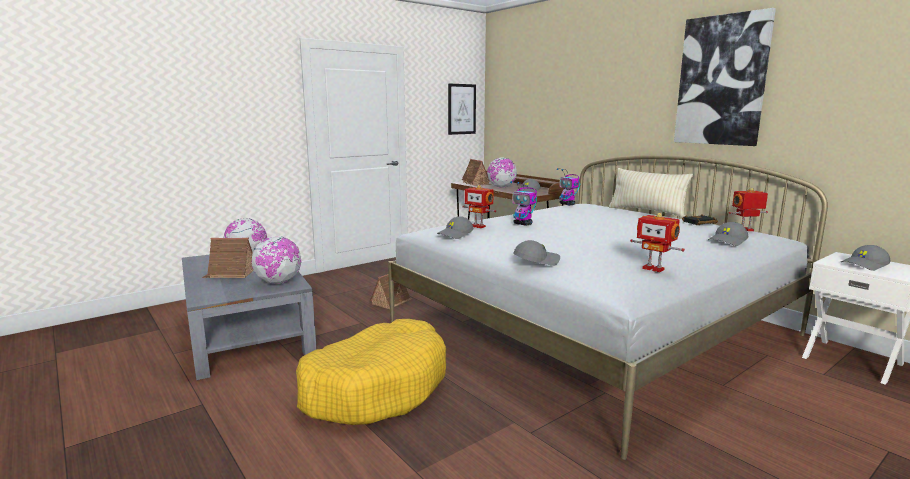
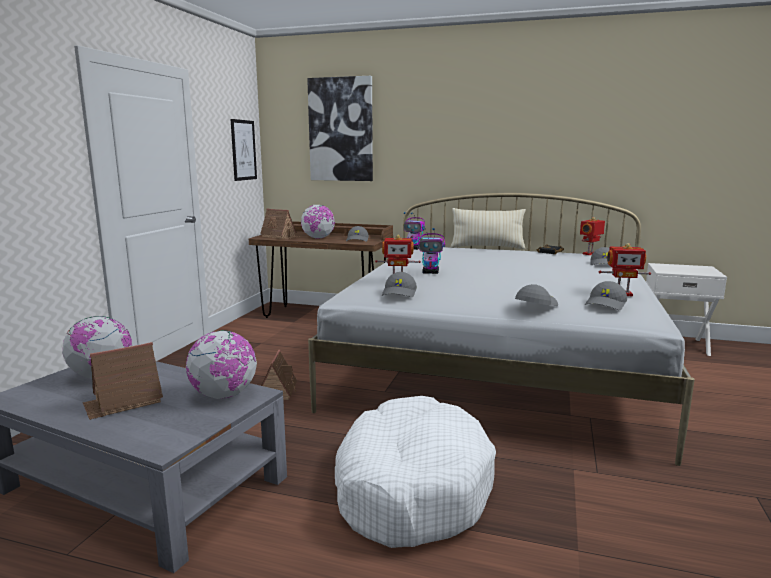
camera: 35 degrees left, 0 degrees up
yellow dog bed [296,319,446,425] -> white dog bed [335,396,496,548]
picture [674,8,776,146] -> picture moved to [307,76,373,181]
grey cap [841,245,891,271] -> grey cap moved to [585,281,627,310]

